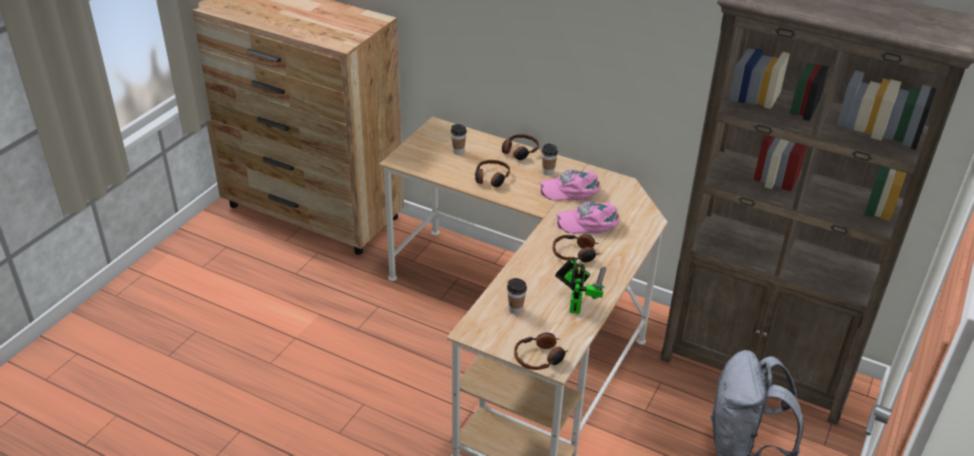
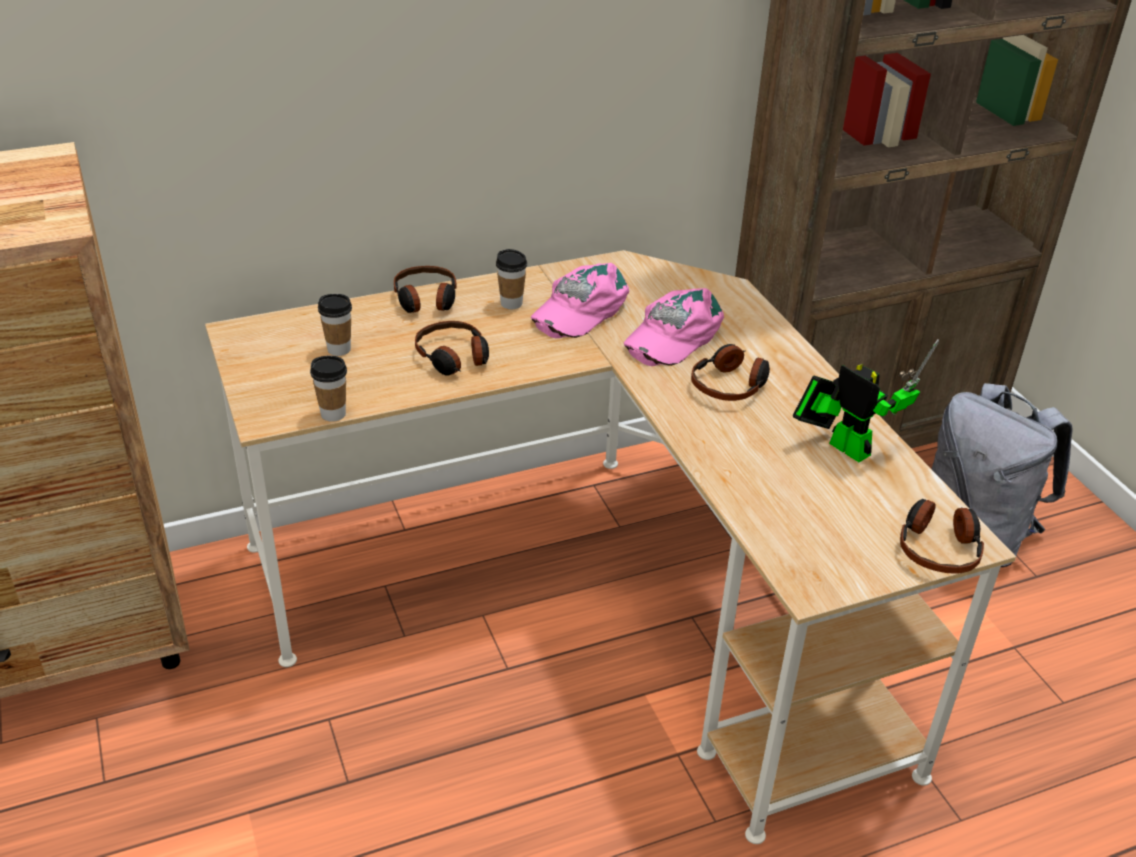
camera: 50 degrees left, 0 degrees up
cup [507,278,527,314] -> cup moved to [310,356,347,422]

